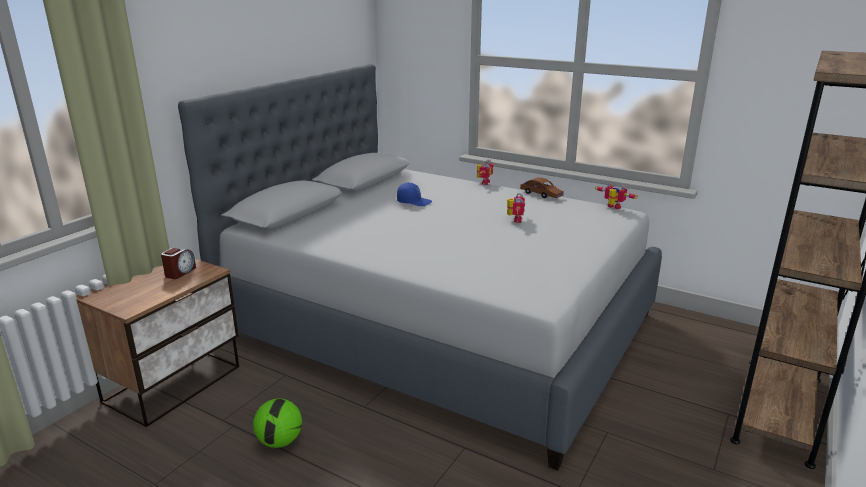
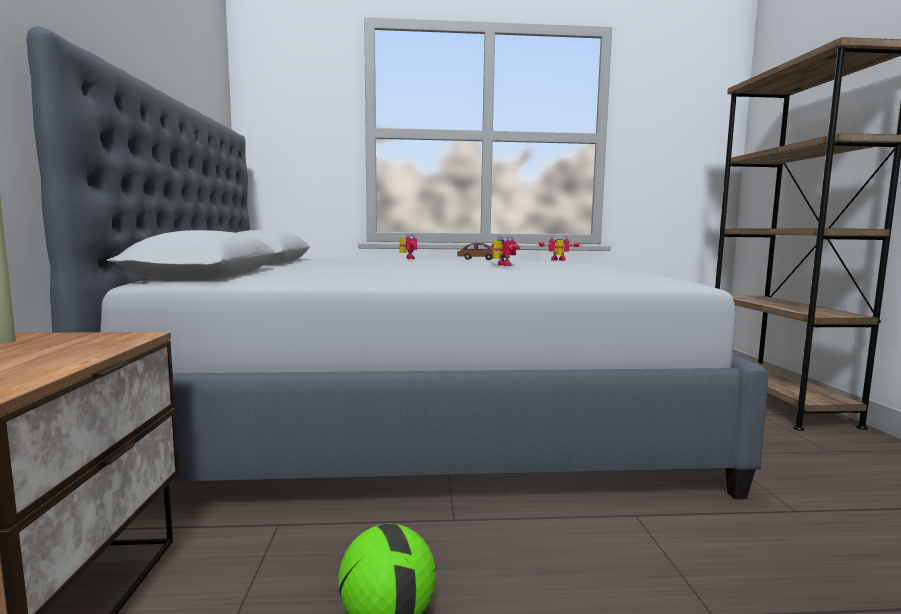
camera: 35 degrees left, 15 degrees down
alarm clock [161,247,196,279] -> none
blue cap [397,183,432,206] -> none

